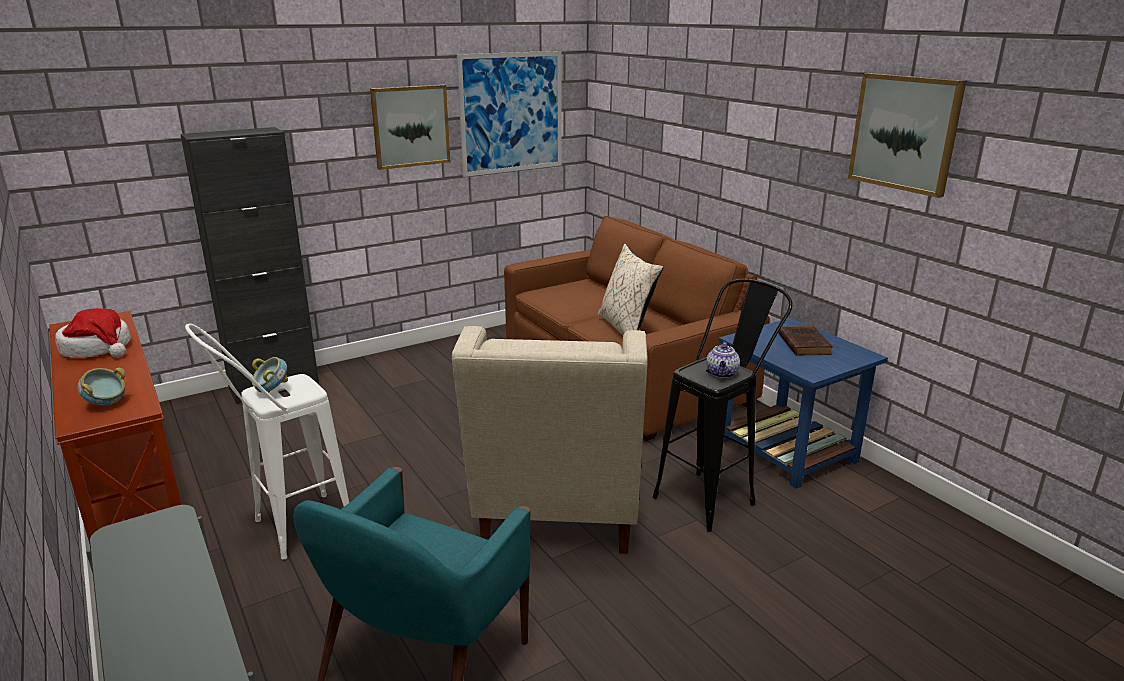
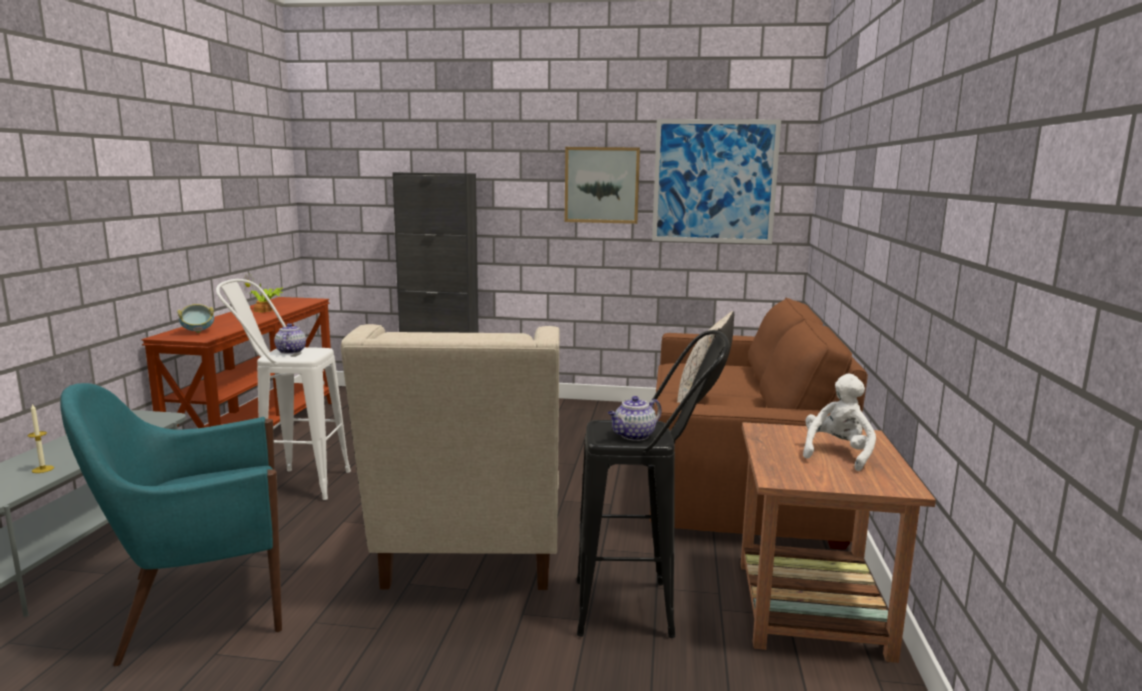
camera: 40 degrees right, 10 degrees down
hat [55,308,131,358] -> potted plant [243,272,283,312]
bowl [252,357,288,393] -> teapot [274,323,306,354]
beige armchair [452,326,648,554] -> beige armchair turned 45 degrees counterclockwise [341,324,559,590]
blue side table [718,318,888,489] -> brown side table [741,422,936,663]
brown book [778,326,833,356] -> white plush toy [803,373,876,471]
picture [848,73,966,198] -> none
none -> candle [28,403,54,473]

